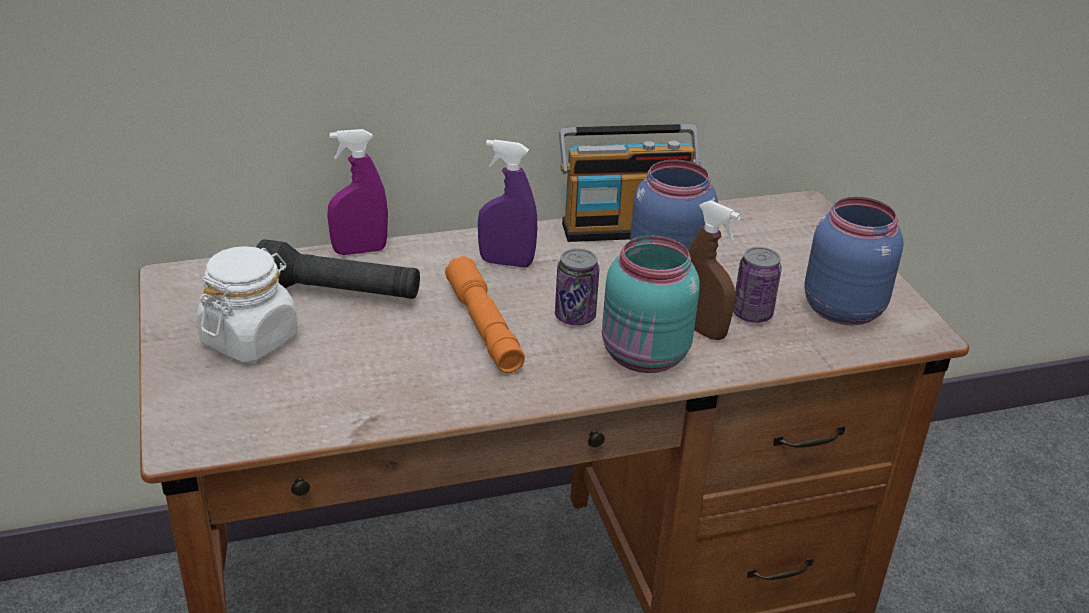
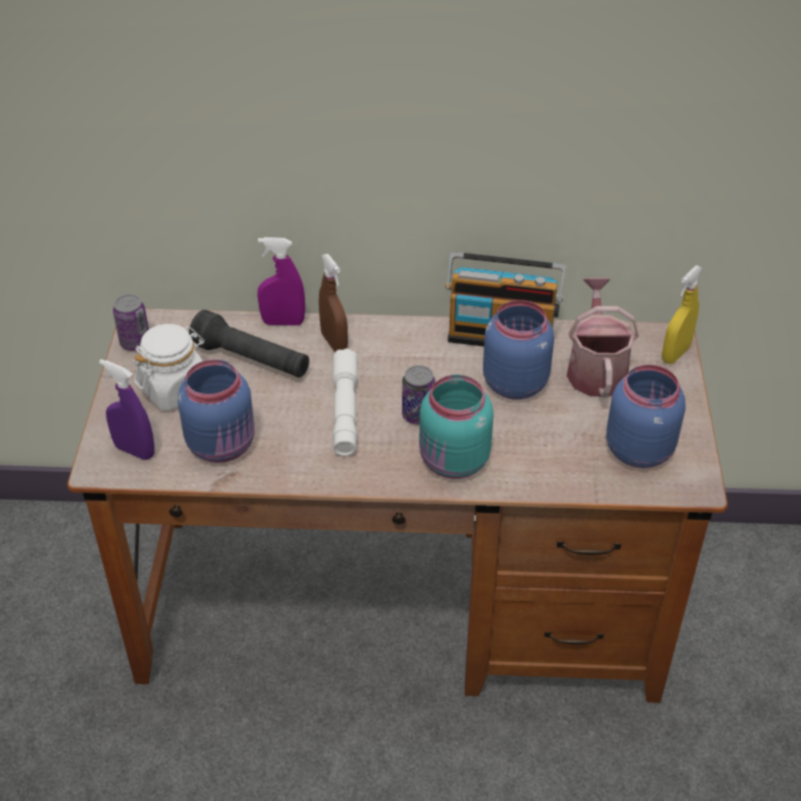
camera: 20 degrees right, 10 degrees up
orange flashlight [445,256,525,373] -> white flashlight [333,348,358,456]
purple spray bottle [478,139,537,267] -> purple spray bottle moved to [99,359,154,460]
brown spray bottle [688,200,741,340] -> brown spray bottle moved to [319,254,348,352]
can [733,247,782,323] -> can moved to [113,294,149,351]
none -> blue jar [178,359,255,463]
none -> watering can [567,278,639,398]
none -> yellow spray bottle [662,266,702,364]

